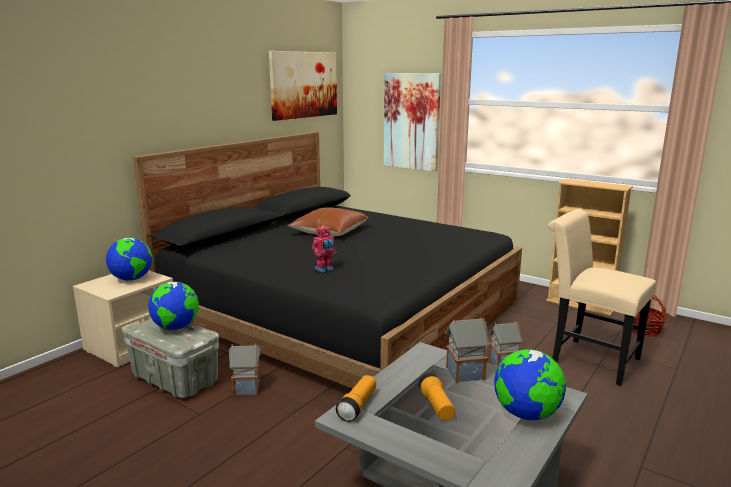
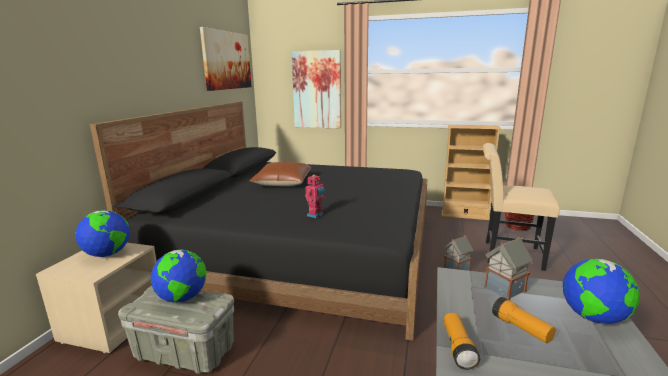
camera: 20 degrees left, 0 degrees up
toy house [229,344,261,396] -> none

